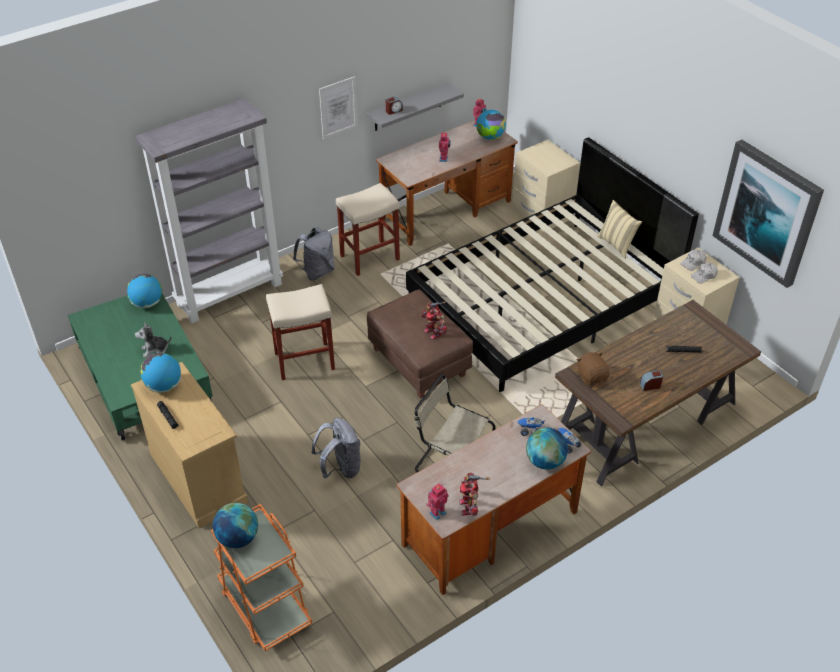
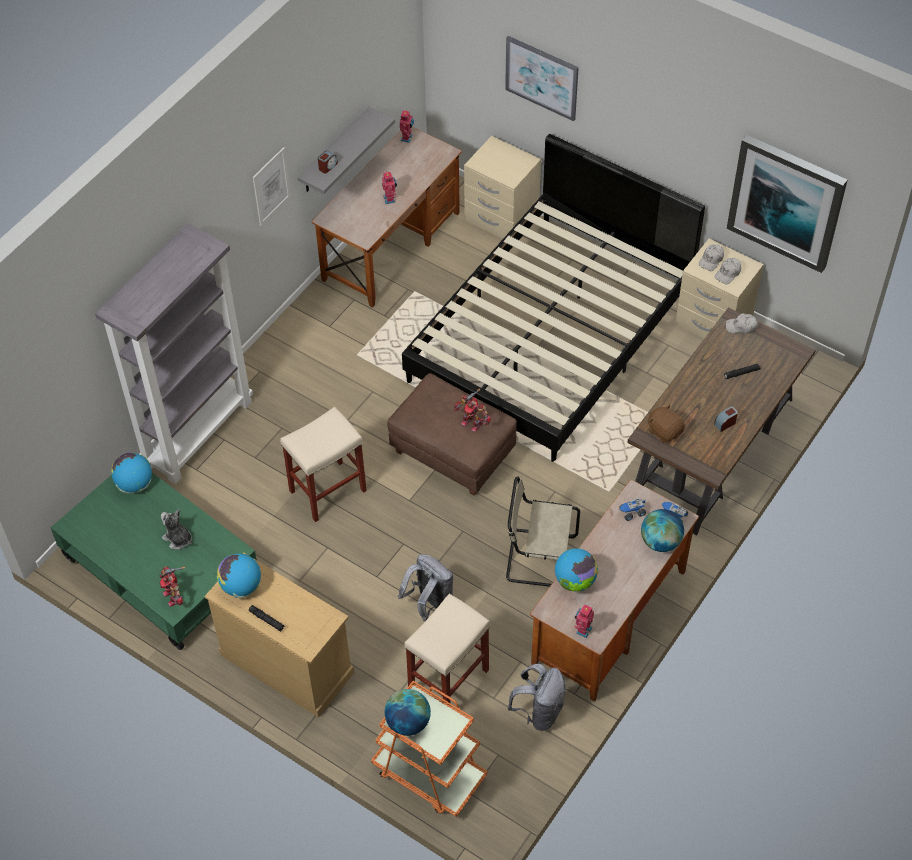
camera: 20 degrees left, 10 degrees up
plush toy [135,322,172,358] -> plush toy turned 75 degrees clockwise [161,509,192,550]
grey backpack [293,227,335,281] -> grey backpack moved to [507,664,566,731]
beige stool [336,183,400,276] -> beige stool moved to [404,593,490,706]
toy robot [459,473,490,516] -> toy robot moved to [160,566,185,607]
globe [476,110,506,140] -> globe moved to [555,548,598,592]
beige pillow [597,200,642,259] -> none
none -> picture [505,36,579,121]
none -> white cap [726,313,758,334]

